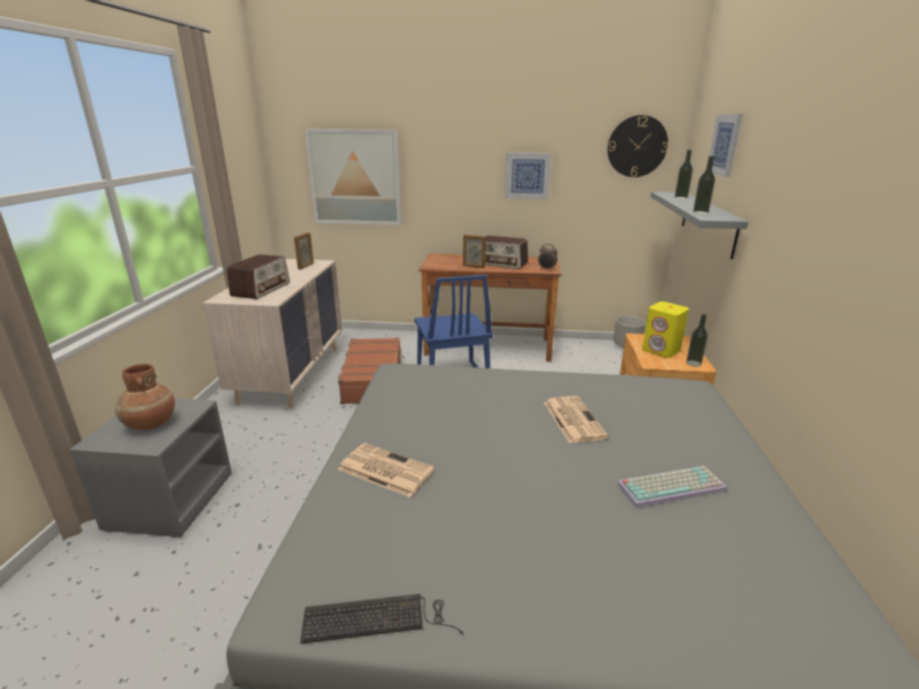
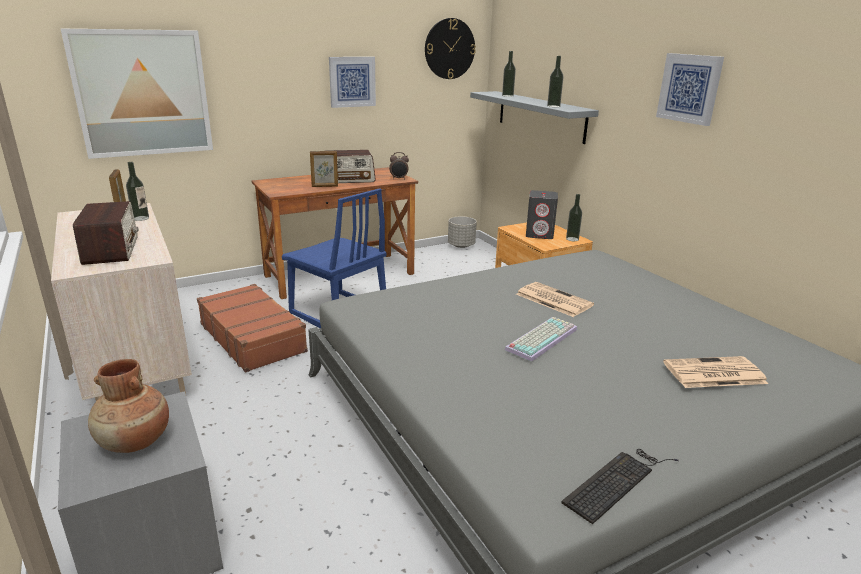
camera: 35 degrees left, 0 degrees up
newspaper [338,443,435,497] -> newspaper moved to [663,356,768,388]
keyboard [617,466,727,508] -> keyboard moved to [505,317,577,362]
yellow speaker [642,302,689,358] -> grey speaker [526,190,558,239]
picture [709,114,743,177] -> picture moved to [656,53,724,126]
none -> bottle [126,162,149,221]

